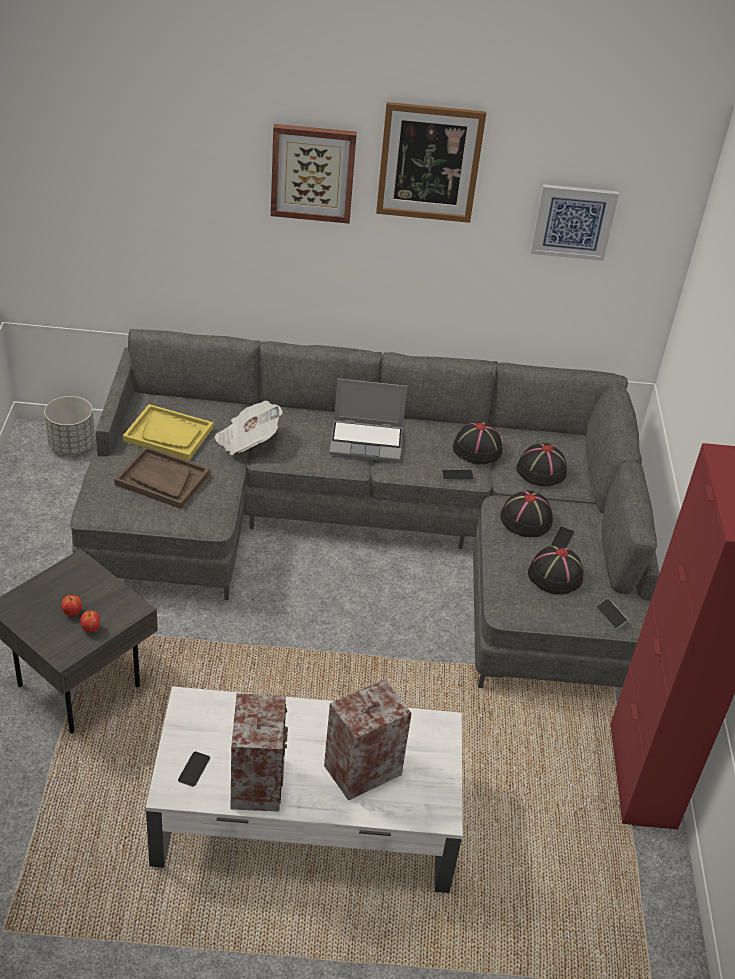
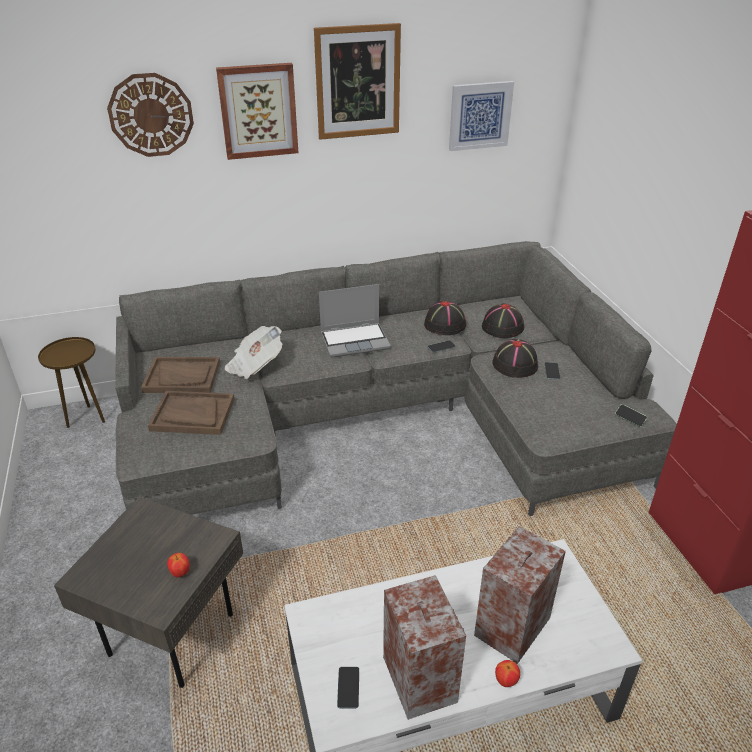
camera: 15 degrees left, 5 degrees down
grey planter [44,396,95,454] -> brown side table [38,337,105,428]
apple [61,595,82,616] -> apple moved to [495,660,520,687]
yellow tray [123,404,213,461] -> brown tray [141,357,220,393]
black hat [528,545,583,594] -> none
none -> wall clock [107,73,194,157]

